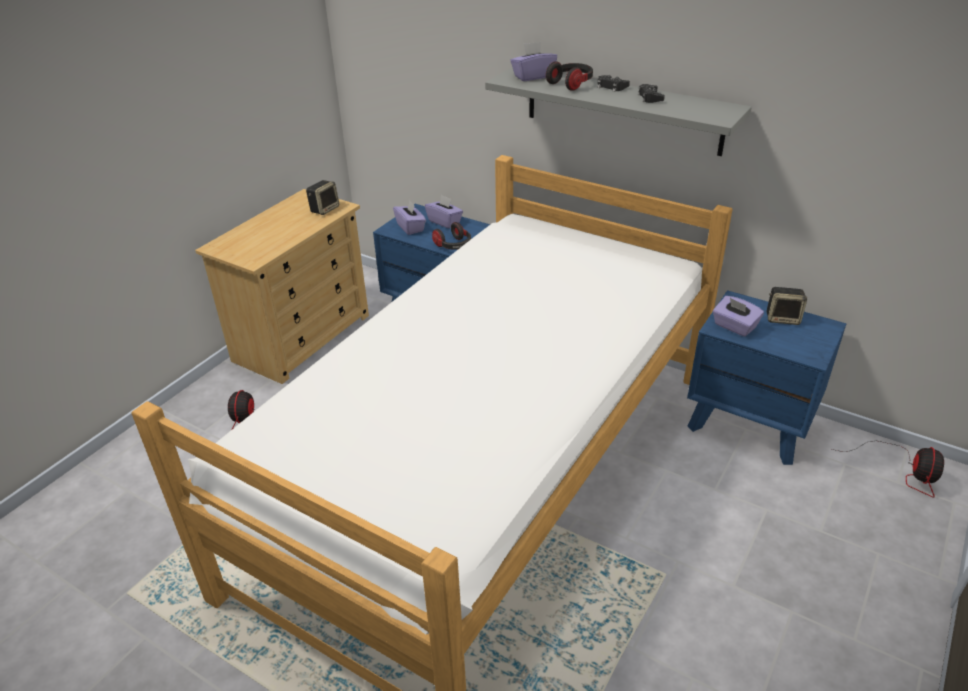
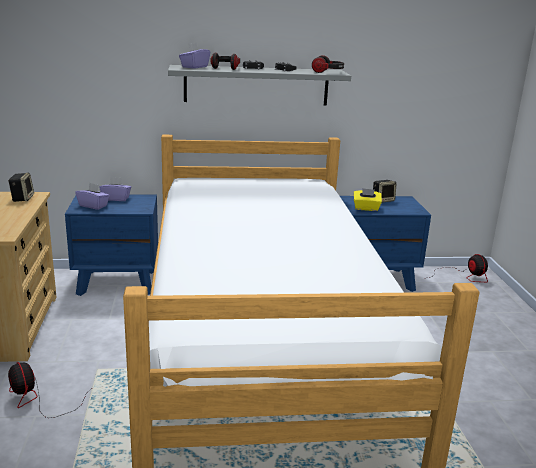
camera: 40 degrees left, 15 degrees down
headphones [432,222,471,250] -> headphones moved to [312,55,344,73]
purple tissue box [713,296,764,337] -> yellow tissue box [353,188,382,211]

